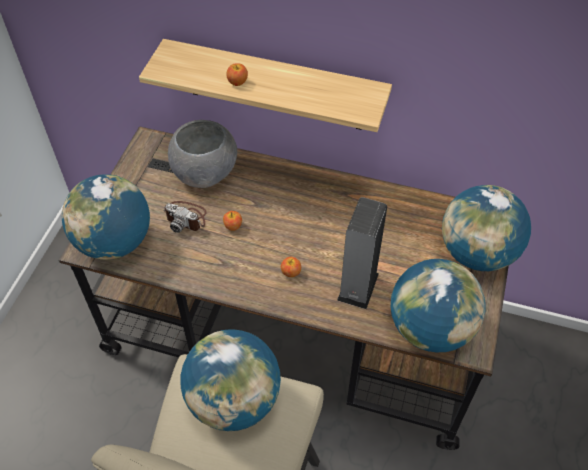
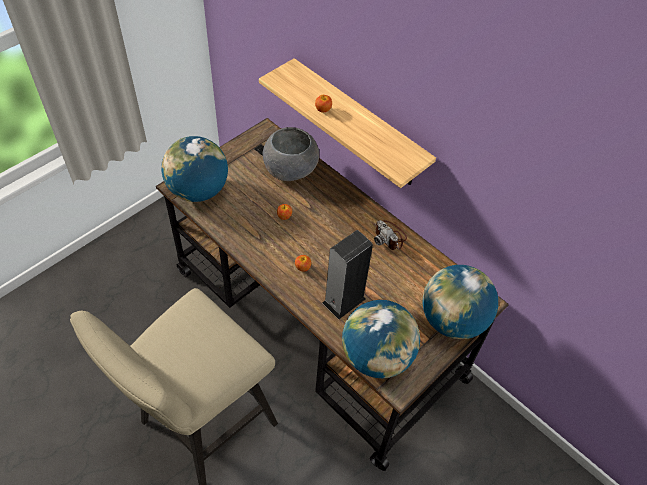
camera: 25 degrees right, 0 degrees up
camera [163,201,207,233] -> camera moved to [374,220,407,250]
globe [181,329,281,431] -> none

